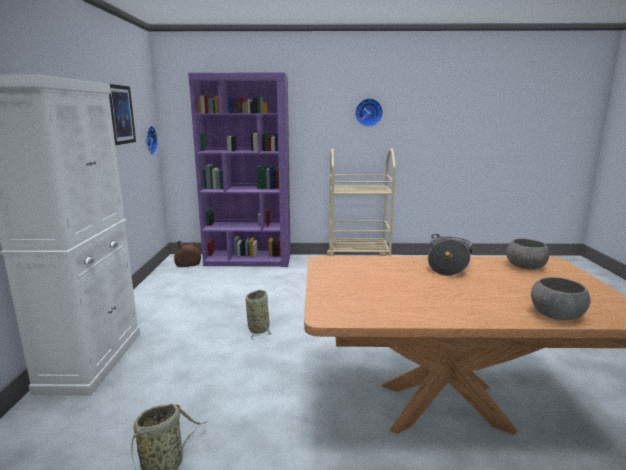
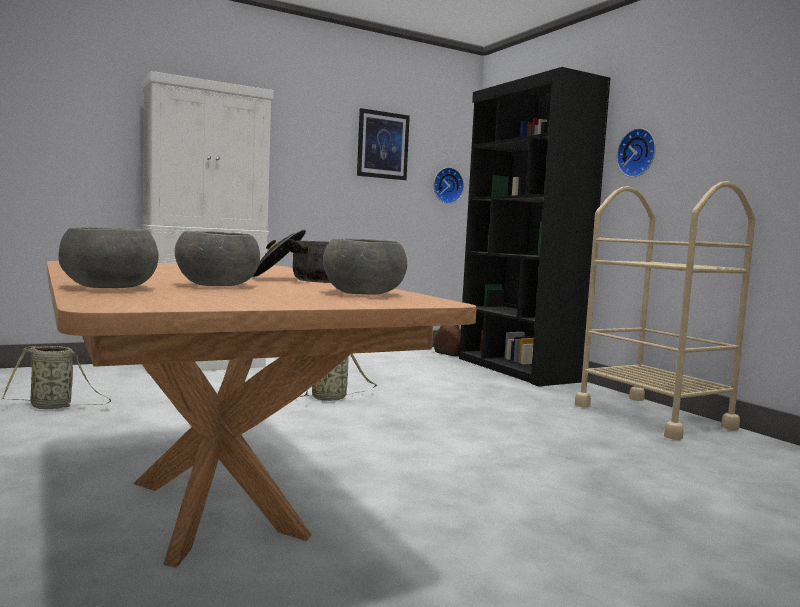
camera: 60 degrees right, 10 degrees down
purple bookcase [188,73,291,267] -> black bookcase [459,67,610,387]
wall clock [355,98,383,127] -> wall clock moved to [617,128,656,177]
none -> grey bowl [175,231,260,286]

